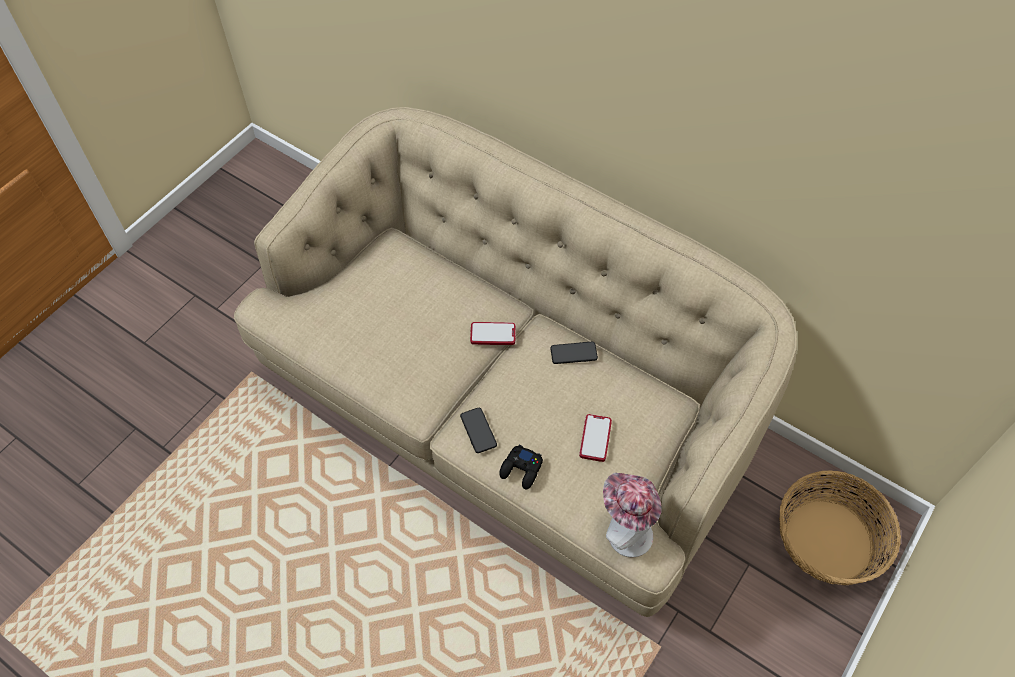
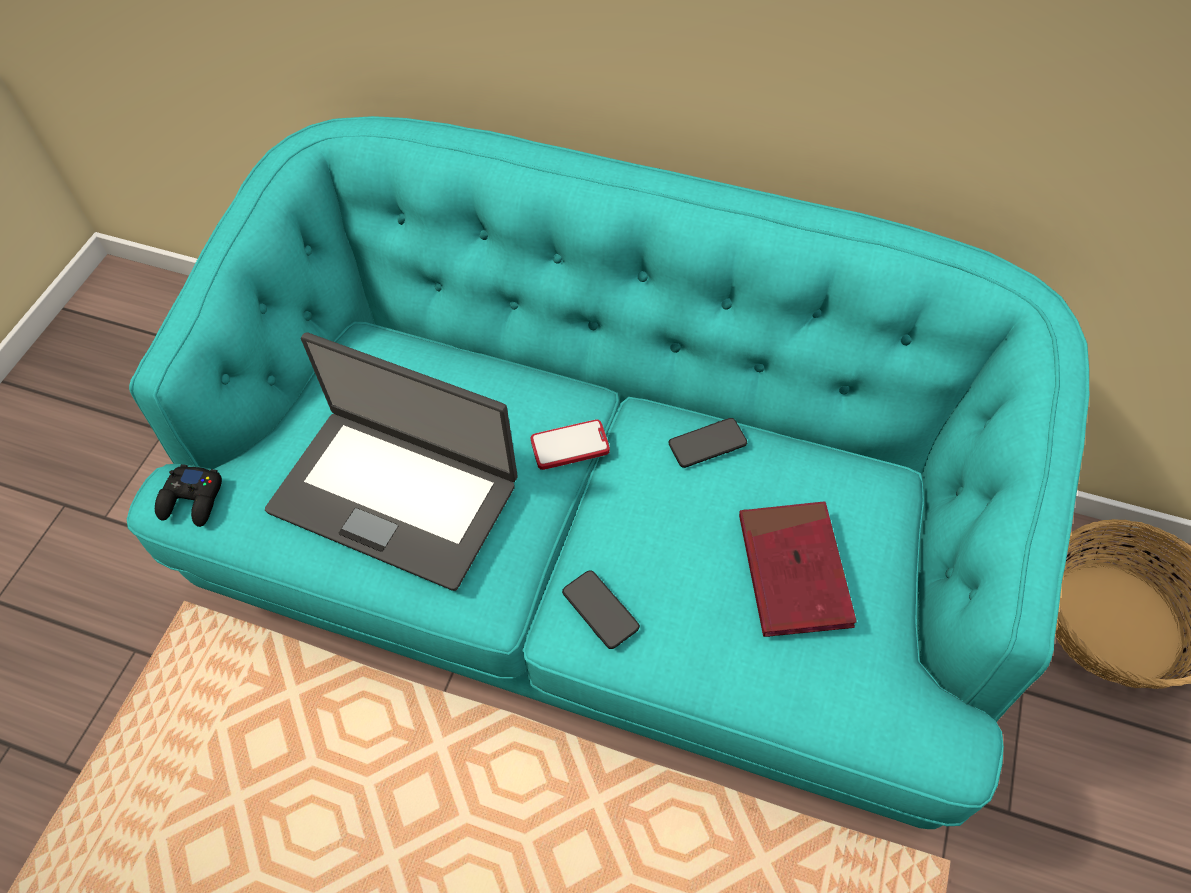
camera: 15 degrees left, 0 degrees up
beige sofa [234,107,797,617] -> turquoise sofa [127,116,1089,829]
black game controller [499,445,543,490] -> black game controller moved to [155,464,222,527]
phone [579,414,612,462] -> red book [739,501,857,637]
hat [603,473,662,557] -> none
none -> laptop [265,332,518,591]

